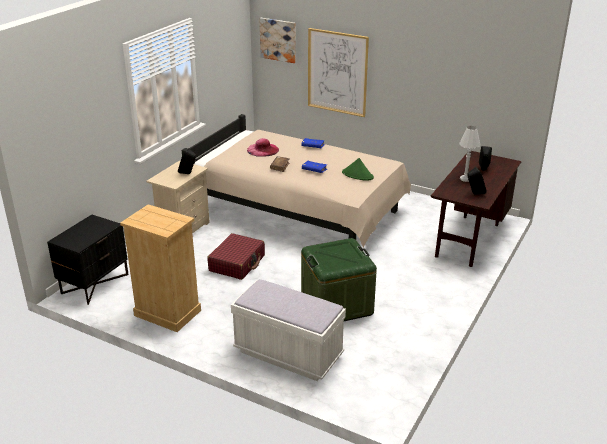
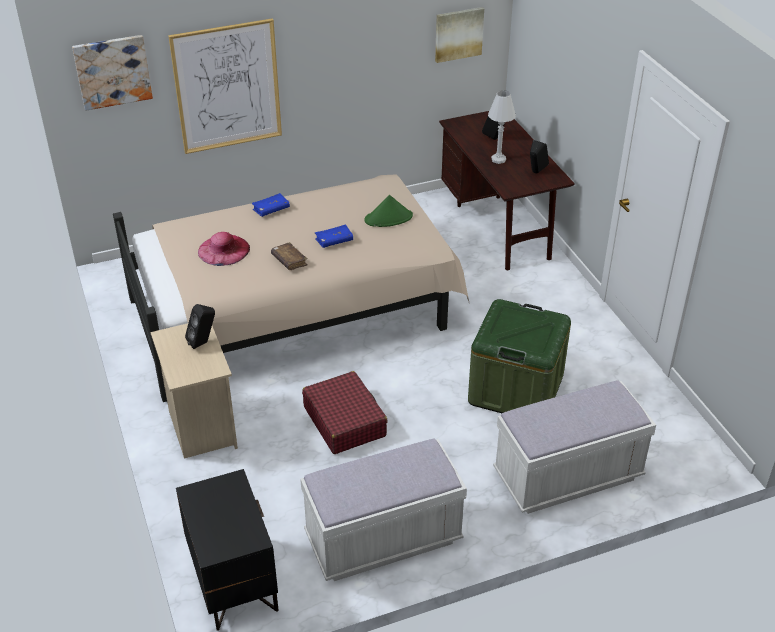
camera: 50 degrees left, 10 degrees up
beige dresser [120,204,201,332] -> white bench [300,439,467,581]
none -> picture [435,7,484,63]

